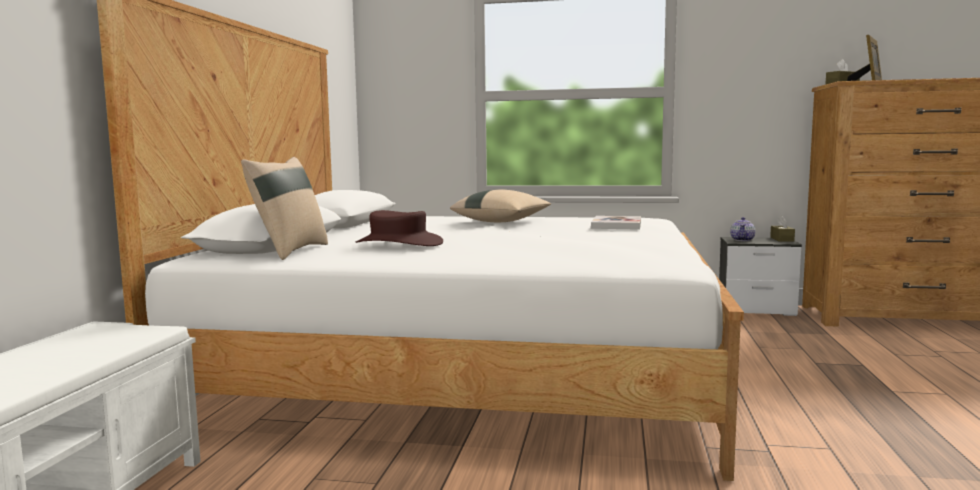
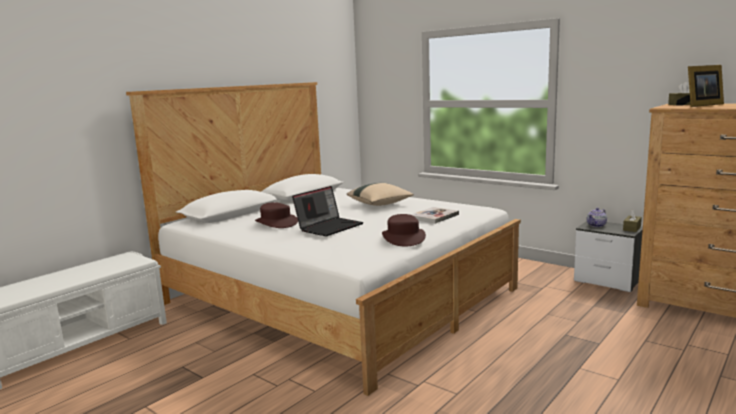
camera: 30 degrees right, 5 degrees up
beige pillow [241,157,328,260] -> none
none -> laptop [292,186,364,236]
none -> brown hat [382,214,426,246]

